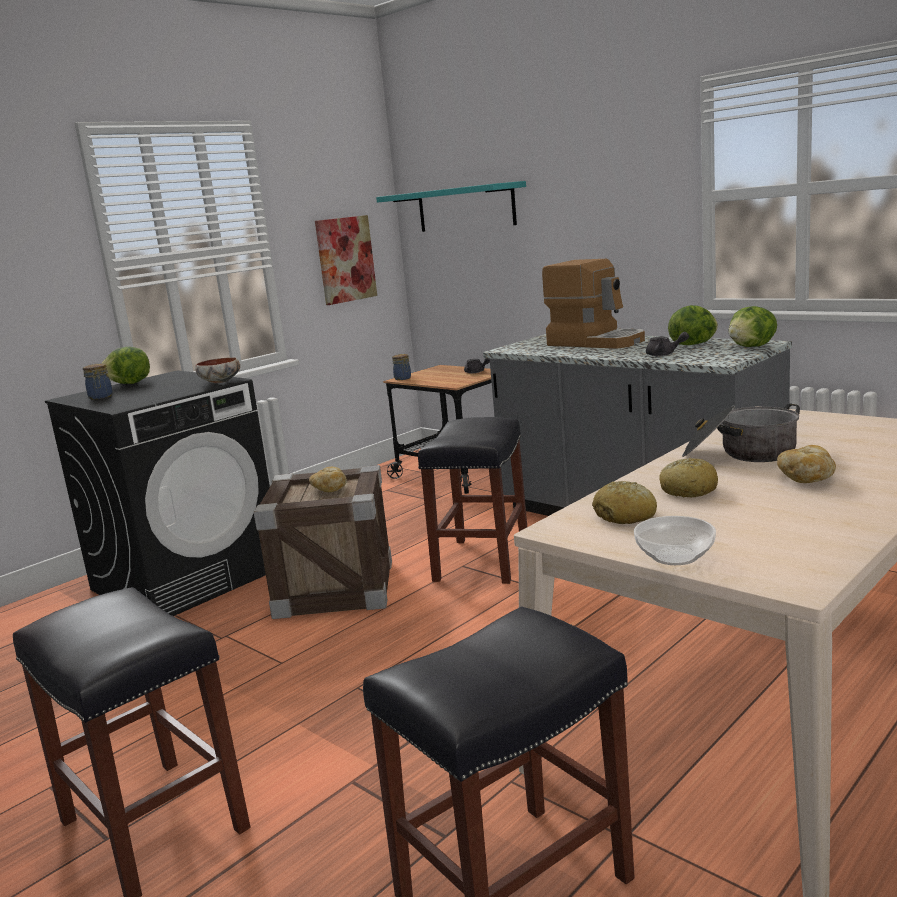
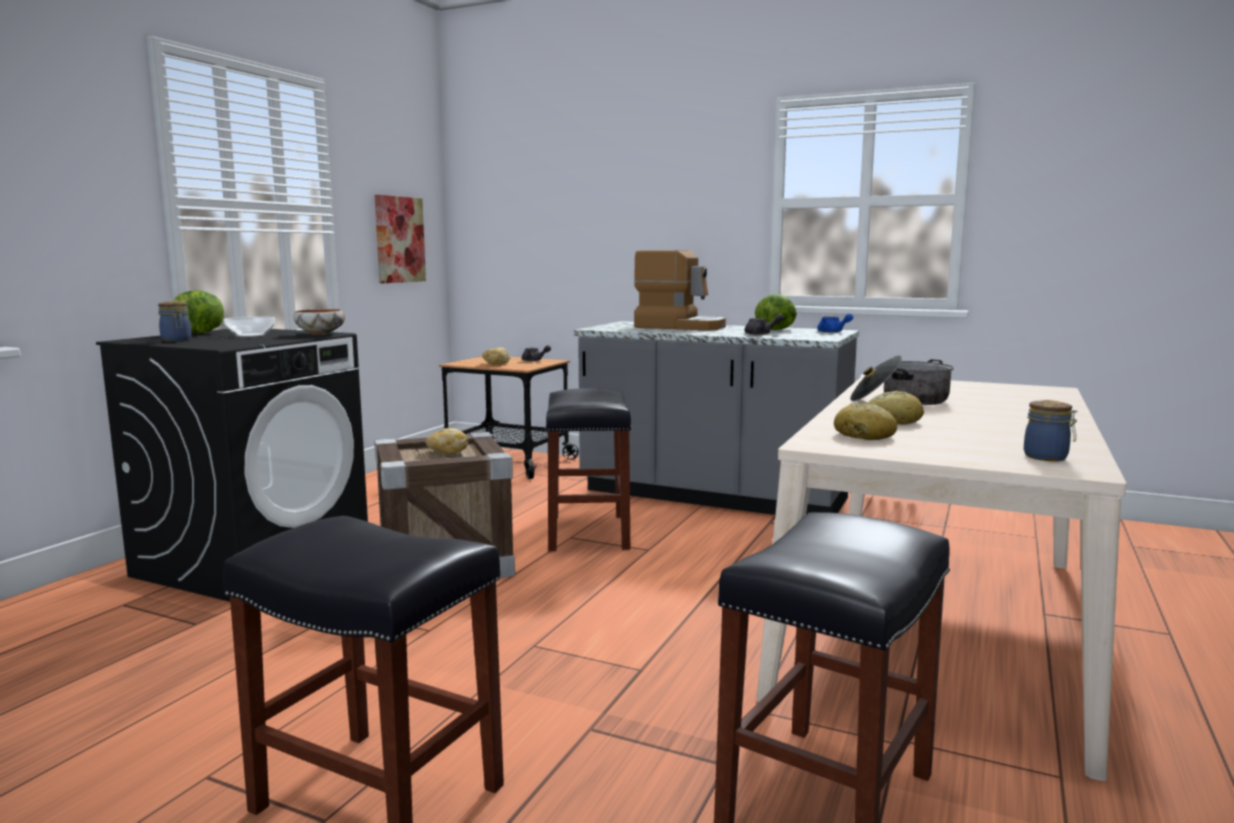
camera: 20 degrees left, 5 degrees down
turquoise shelf [376,181,526,232] -> none
jar [392,354,411,380] -> jar moved to [1024,400,1077,461]
bowl [634,516,716,565] -> bowl moved to [223,316,275,337]
lettuce [728,306,777,347] -> blue teapot [817,313,853,333]
bread [777,445,836,483] -> bread moved to [482,347,510,365]

